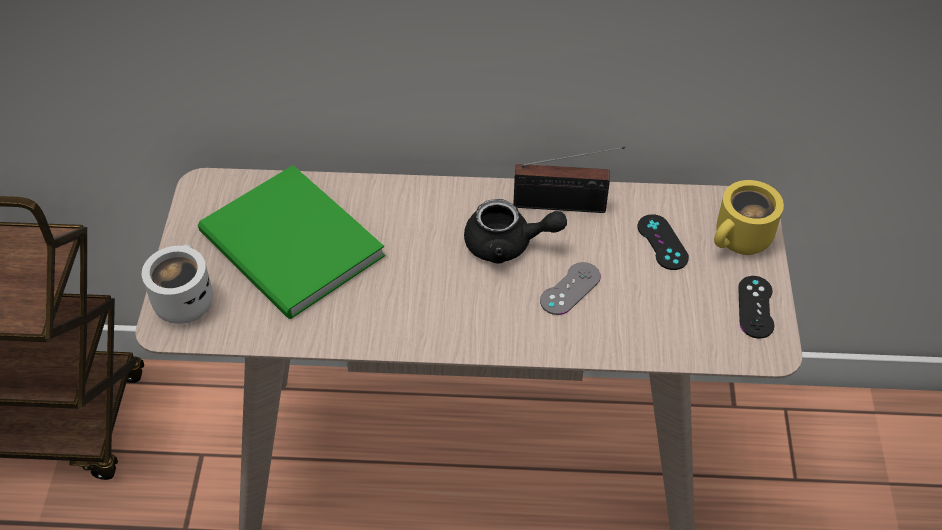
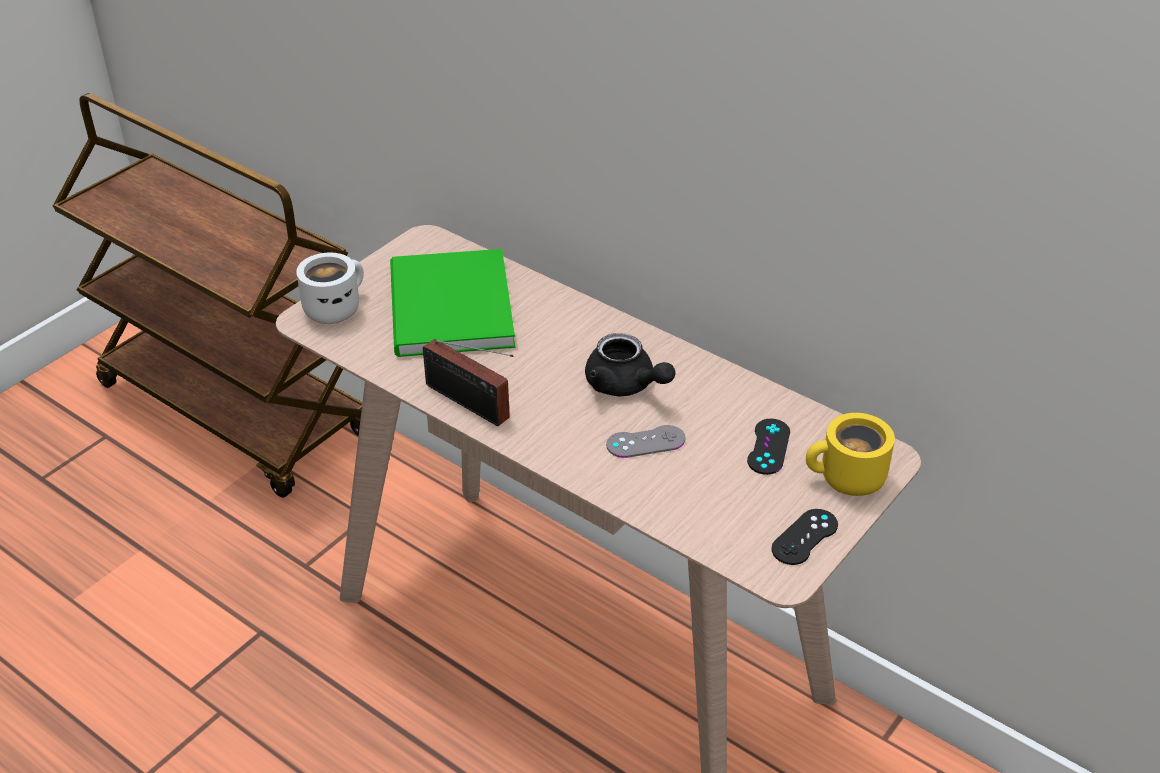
camera: 35 degrees right, 10 degrees down
radio [514,146,625,213] -> radio moved to [423,339,514,426]

